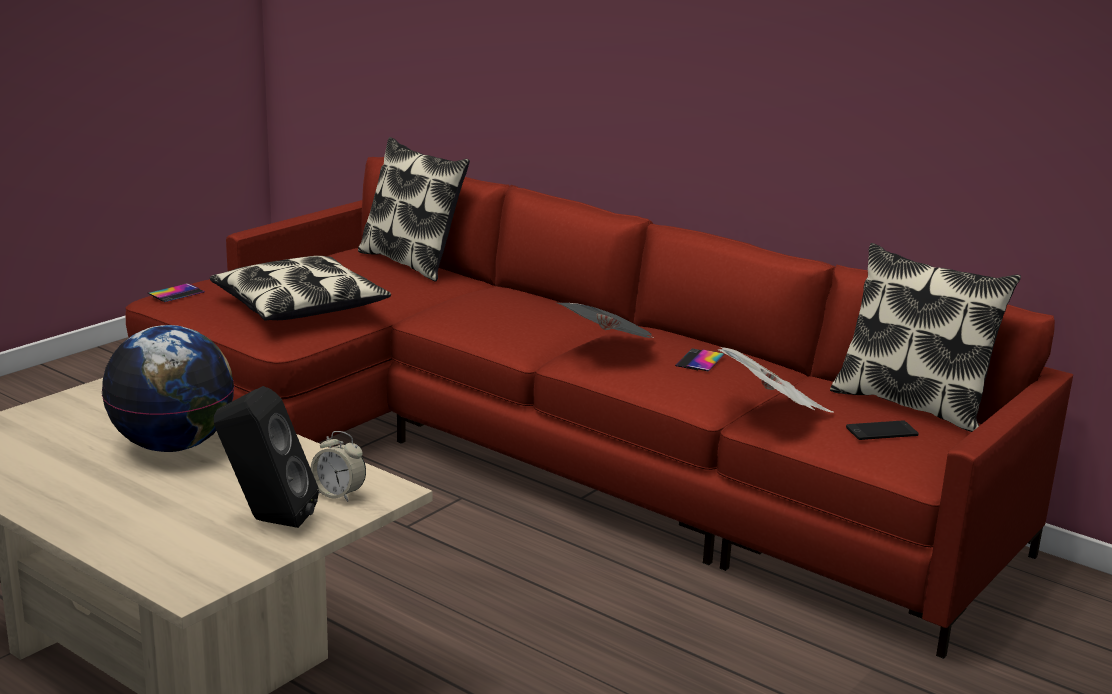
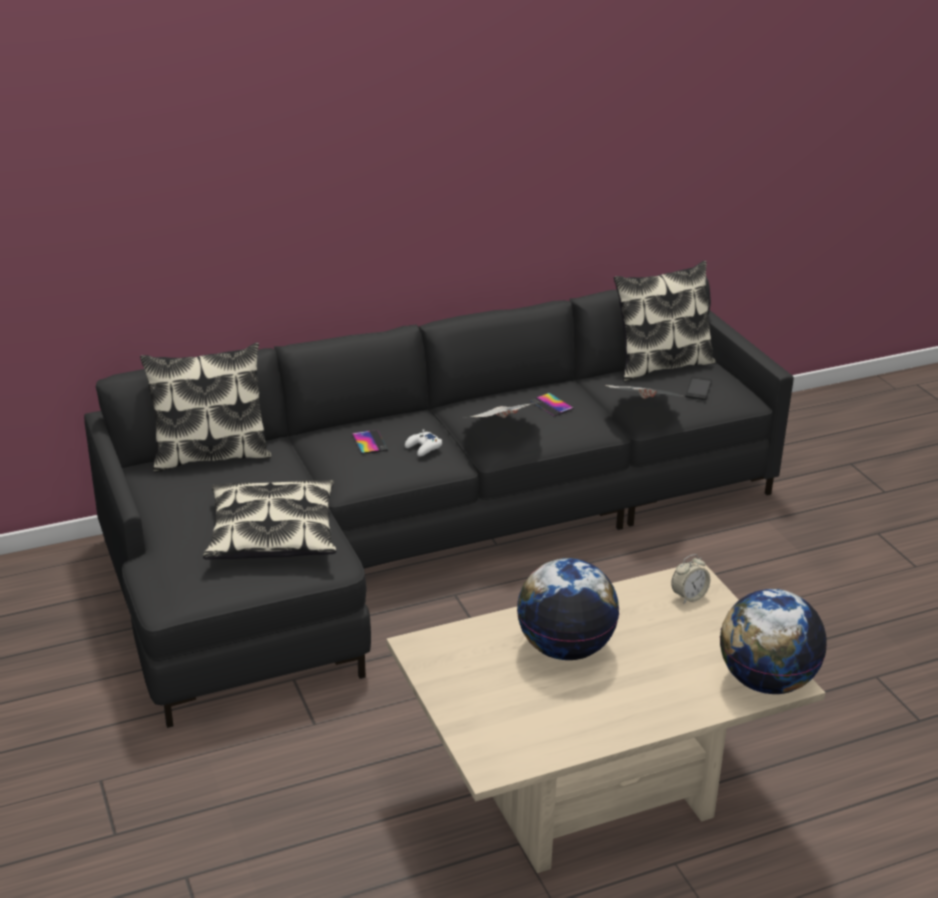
camera: 60 degrees left, 10 degrees up
red sofa [125,157,1073,659] -> black sofa [84,276,794,728]
phone [148,283,205,302] -> phone moved to [352,430,388,454]
black speaker [214,386,319,528] -> none
none -> white game controller [405,429,442,457]
none -> globe [720,589,827,694]

